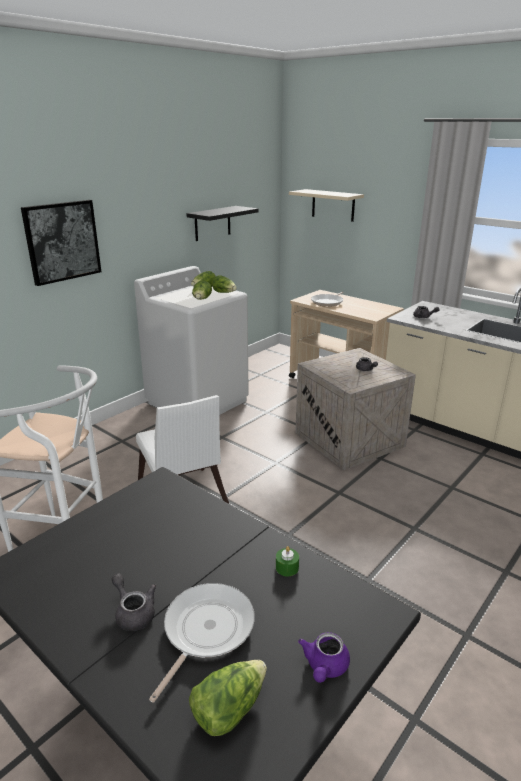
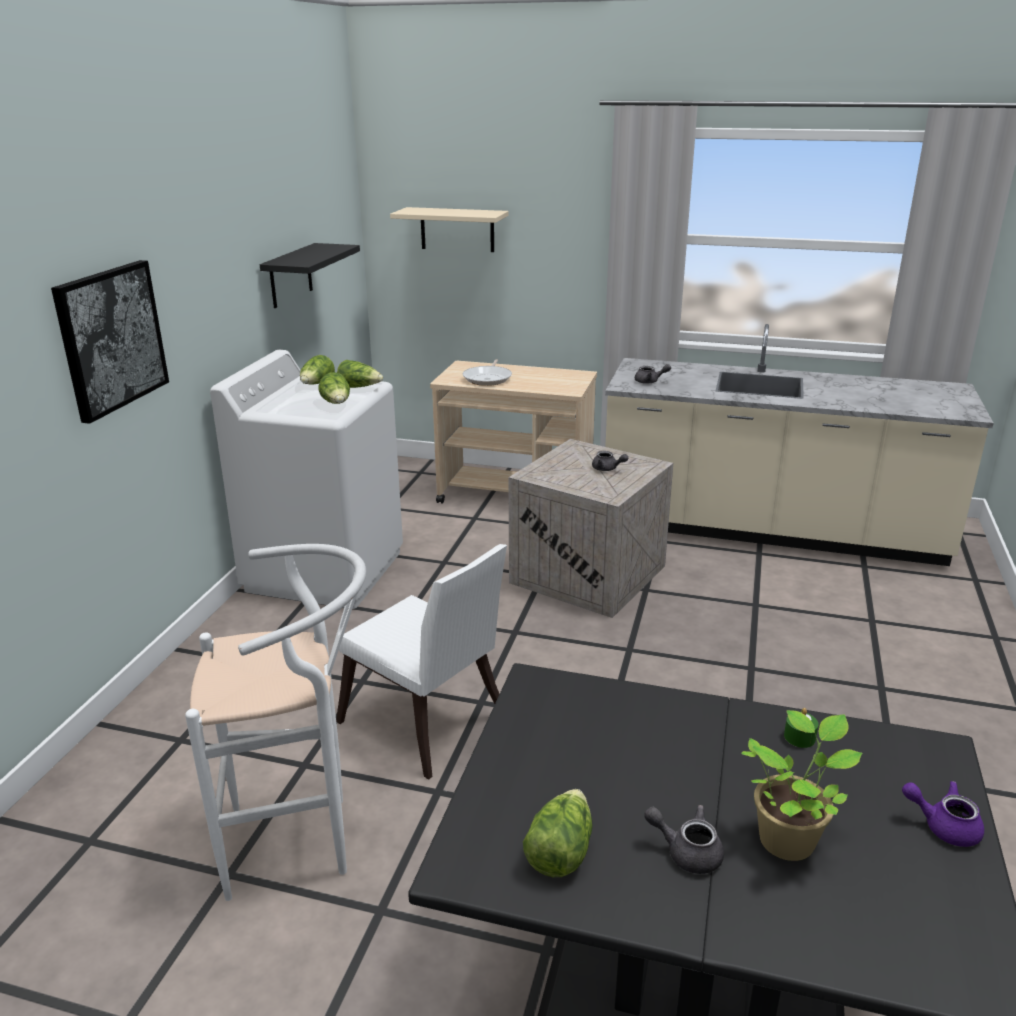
camera: 25 degrees left, 0 degrees up
frying pan [149,583,255,703] -> potted plant [742,710,862,861]
lettuce [189,660,267,736] -> lettuce moved to [523,789,592,877]
purple teapot [298,632,350,683] -> purple teapot turned 120 degrees clockwise [902,781,984,847]

